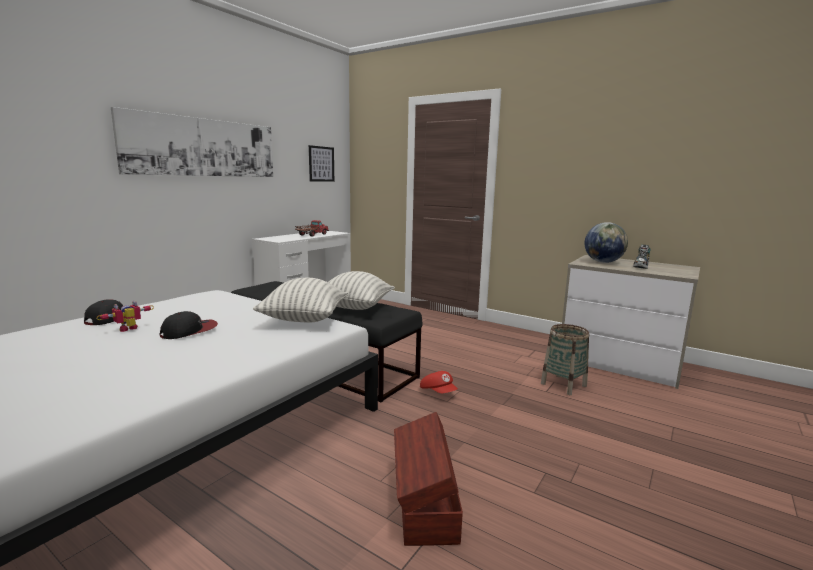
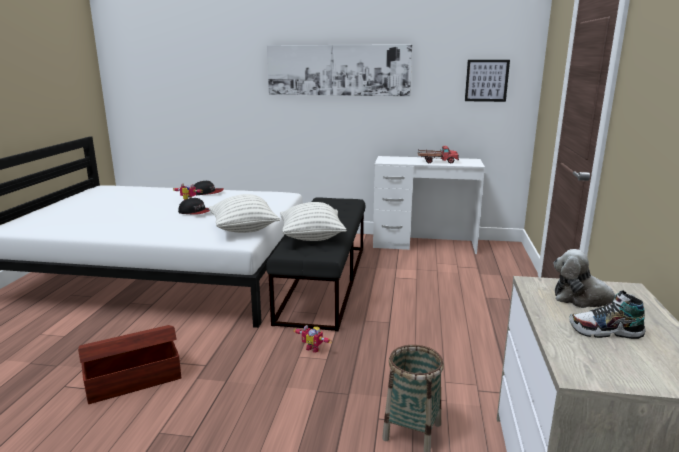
camera: 65 degrees right, 5 degrees up
red cap [420,371,458,393] -> toy robot [293,325,332,353]
globe [585,222,628,263] -> plush toy [553,249,635,308]

